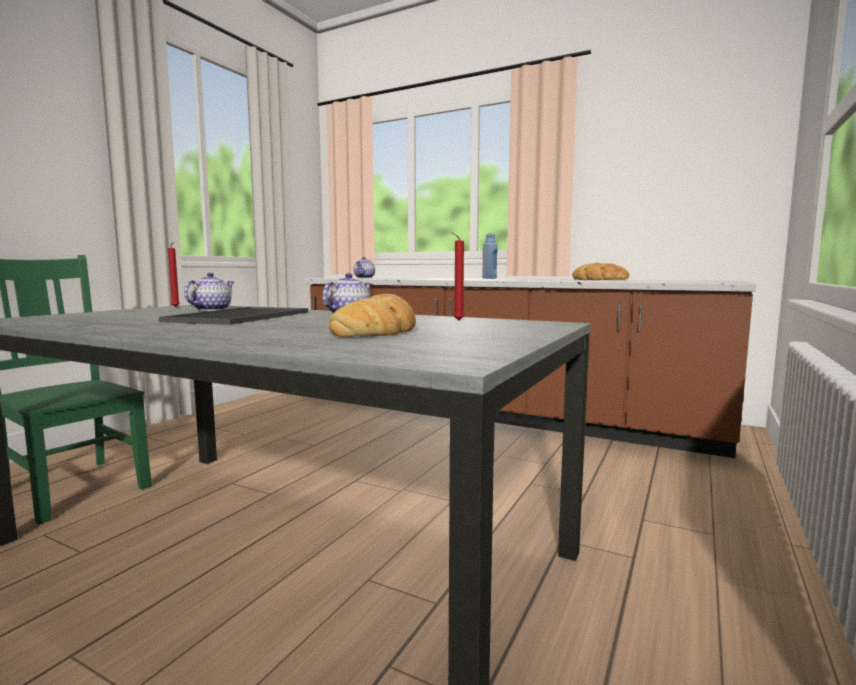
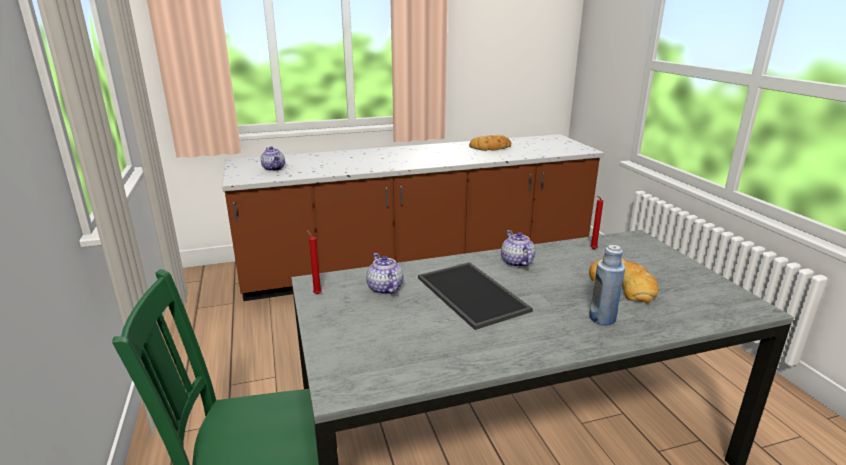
camera: 45 degrees left, 15 degrees up
blue bottle [482,233,498,279] -> blue bottle moved to [589,245,625,325]

